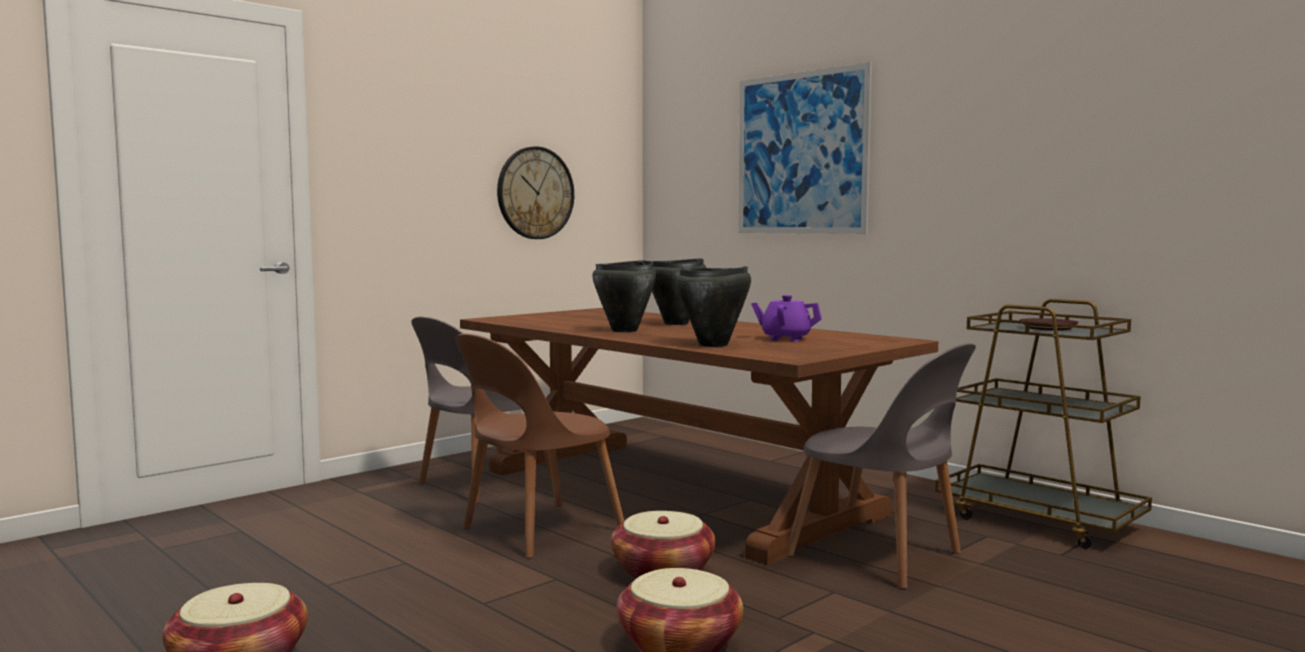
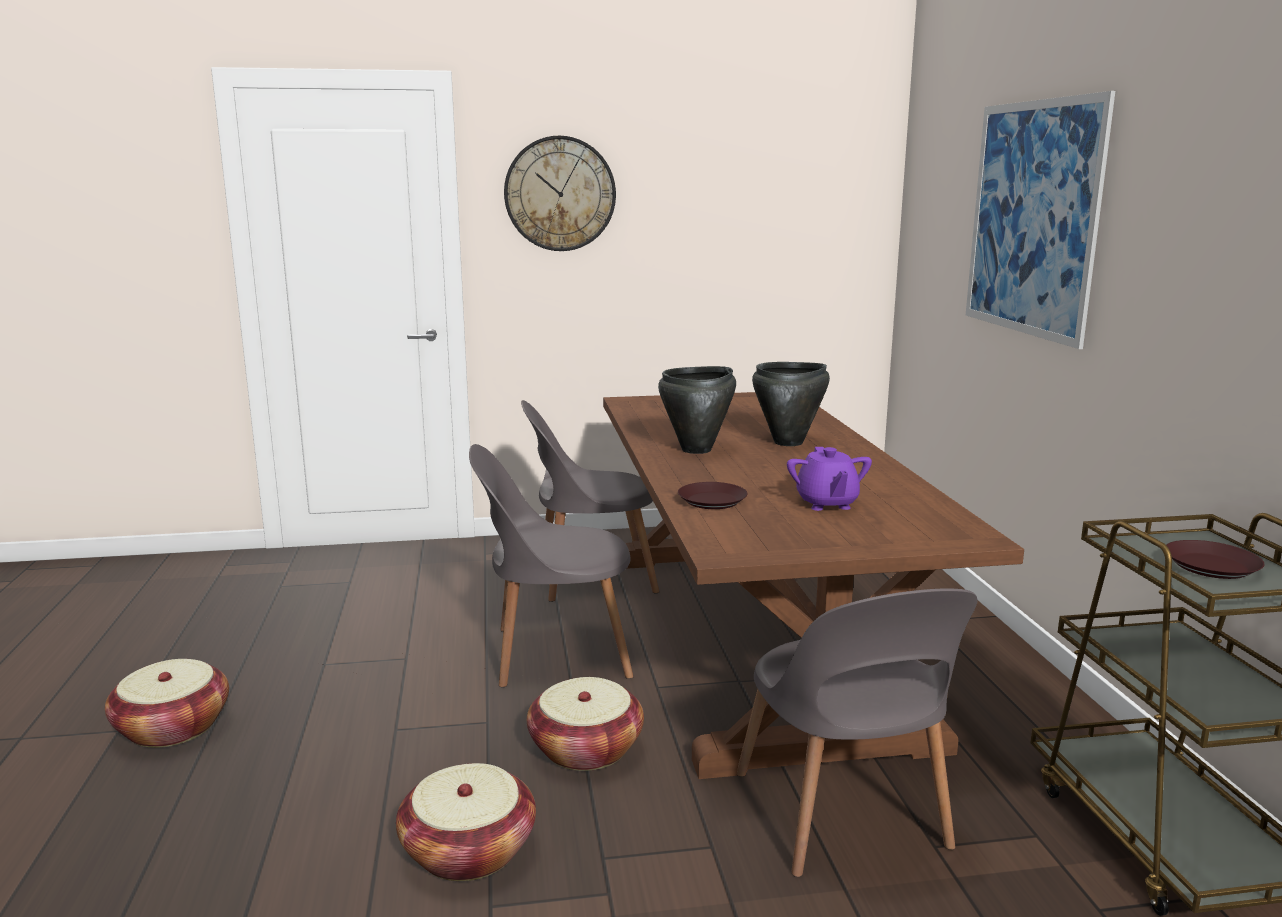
camera: 35 degrees right, 10 degrees up
brown chair [455,334,624,558] -> grey chair [469,444,634,687]
wall clock [497,147,574,239] -> wall clock moved to [504,136,616,251]
black cooking pot [676,266,751,347] -> brown plate [678,482,748,509]
purple teapot [751,295,822,342] -> purple teapot turned 150 degrees counterclockwise [787,447,872,511]

